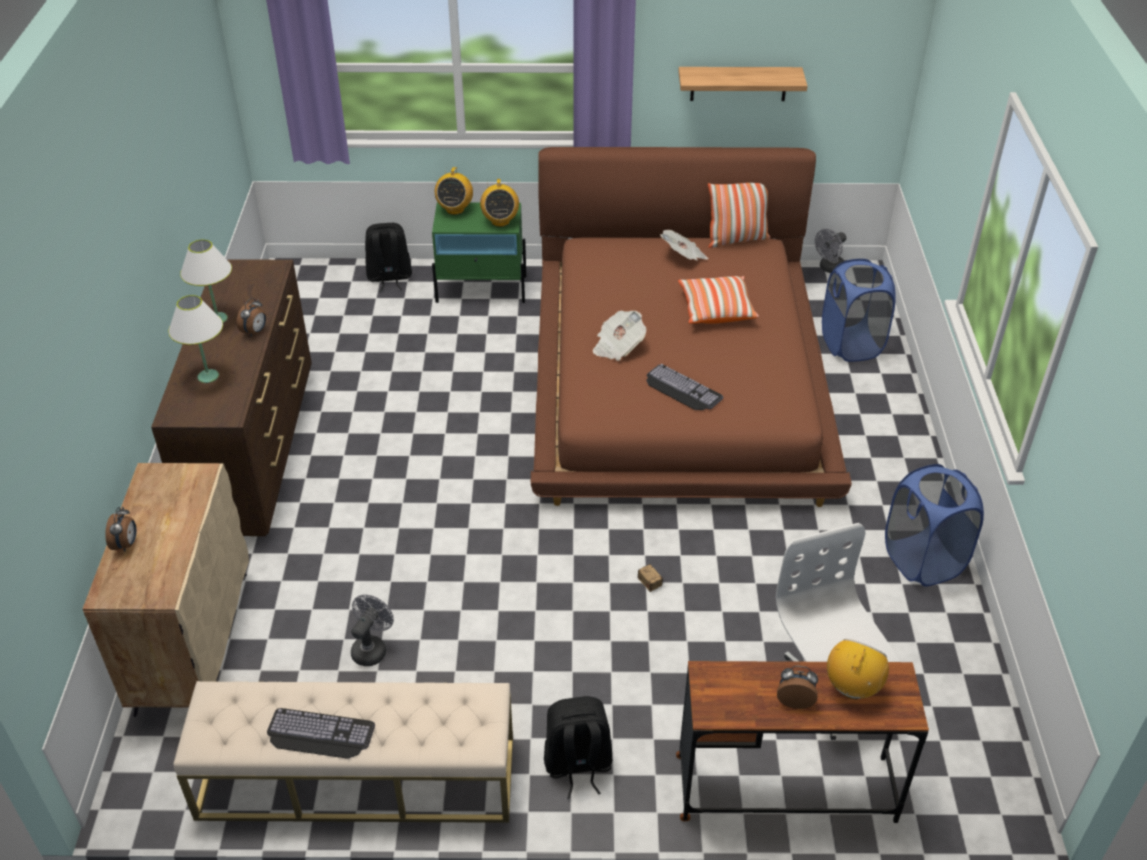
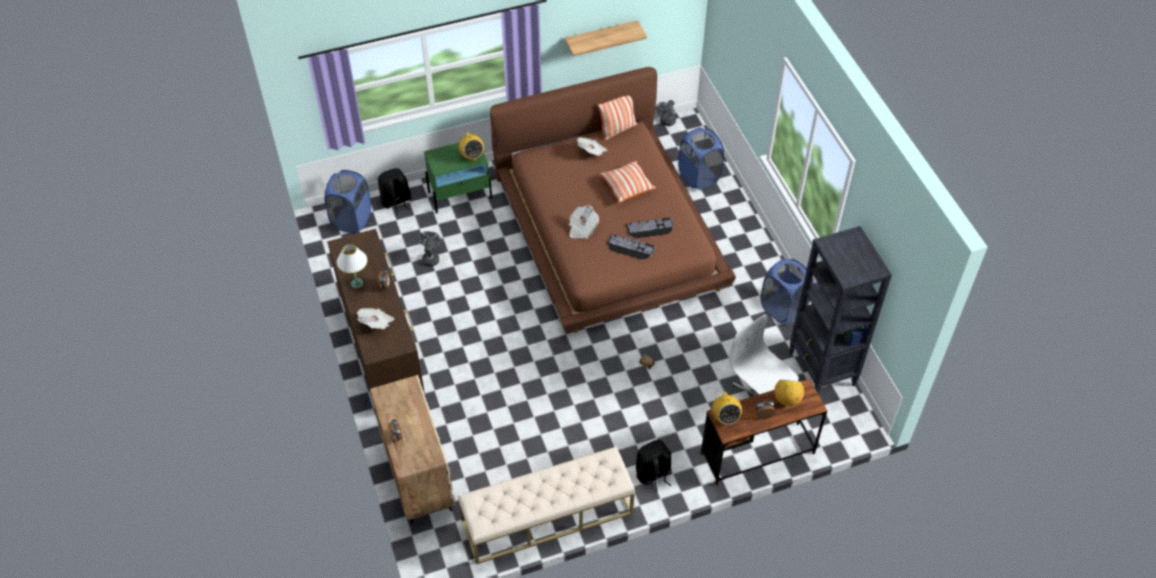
camera: 20 degrees left, 10 degrees up
white table lamp [168,295,223,383] -> newspaper [357,308,394,329]
keyboard [267,708,375,759] -> keyboard moved to [626,218,674,238]
grey fan [351,595,394,666] -> grey fan moved to [418,231,441,267]
radio [435,167,473,215] -> radio moved to [712,392,742,425]
none -> blue laundry basket [325,170,371,233]
none -> black bookcase [789,226,892,394]

